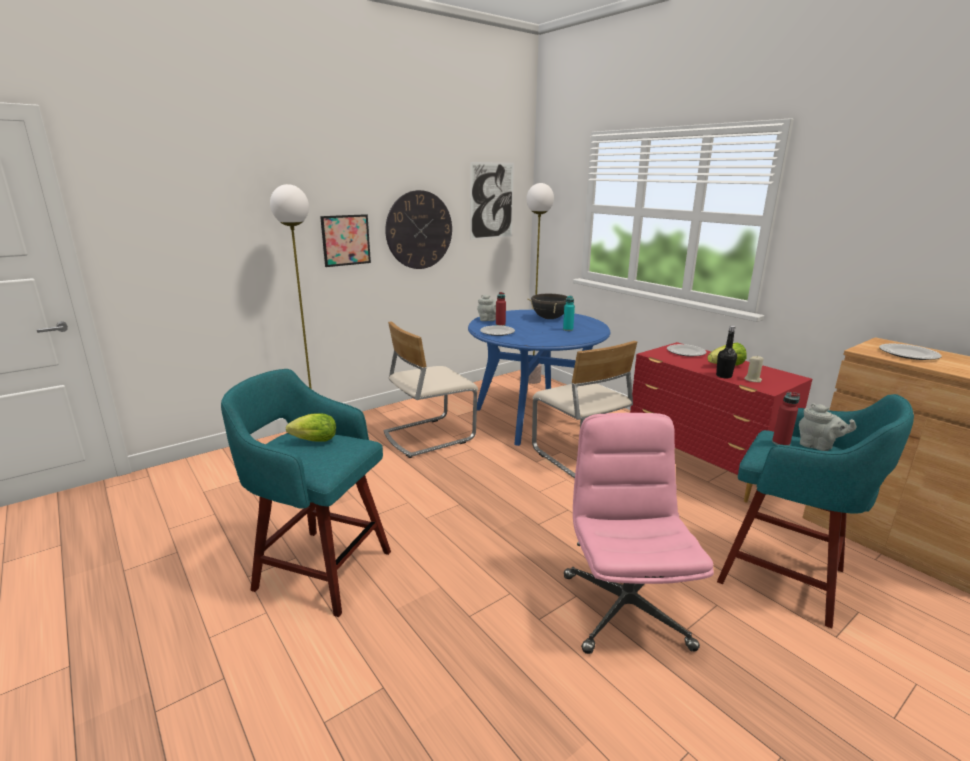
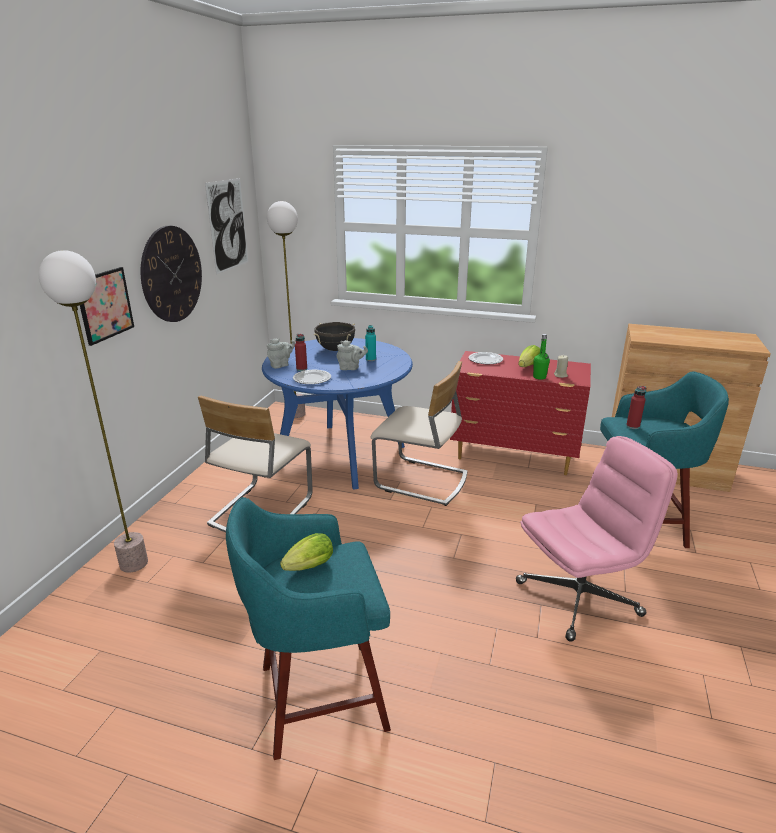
camera: 35 degrees left, 5 degrees up
pink office chair [564,413,714,654] -> pink office chair turned 105 degrees clockwise [516,436,678,642]
black bottle [716,326,737,378] -> green bottle [533,334,550,380]
grey teapot [799,403,856,451] -> grey teapot moved to [337,340,368,370]
plate [879,343,942,360] -> none

